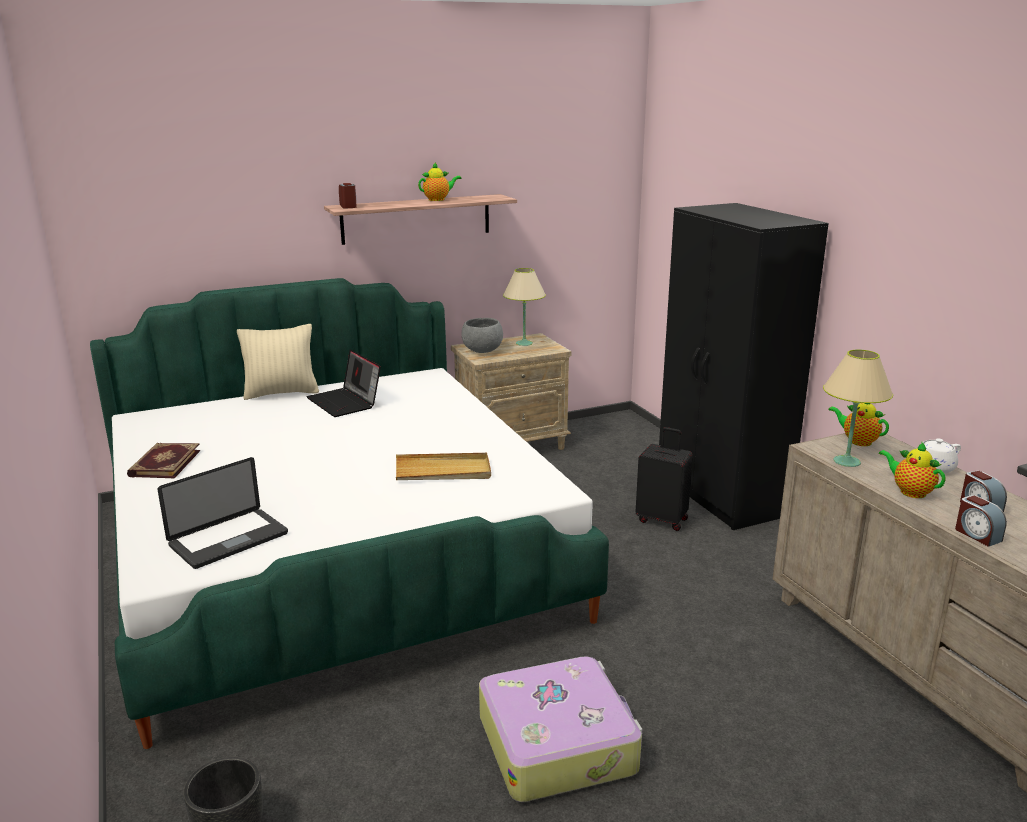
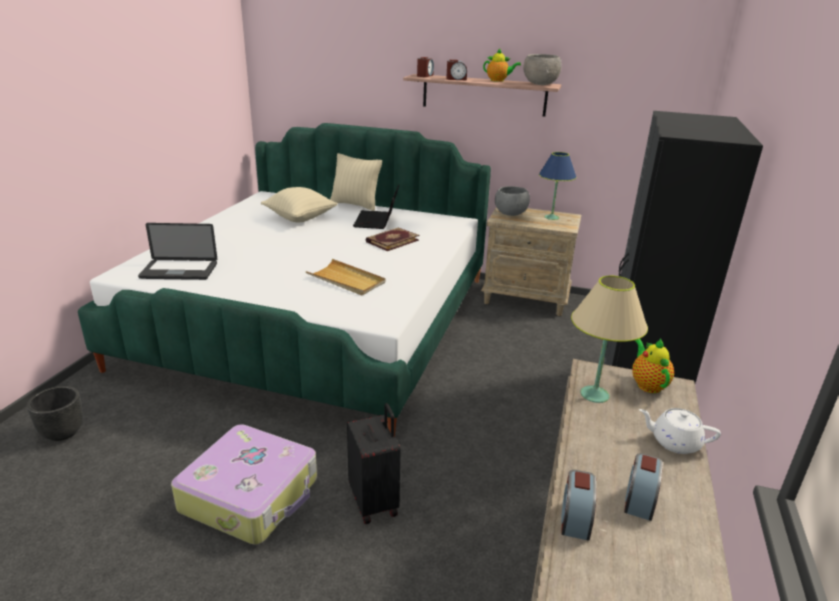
camera: 40 degrees right, 5 degrees up
book [127,443,200,478] -> book moved to [366,227,419,251]
beige table lamp [503,268,546,346] -> blue table lamp [539,152,577,220]
black suitcase [636,427,693,531] -> black suitcase moved to [347,403,401,524]
teapot [879,441,946,498] -> none
none -> beige pillow [261,187,338,223]
none -> alarm clock [446,60,467,80]
none -> grey bowl [523,54,562,85]

